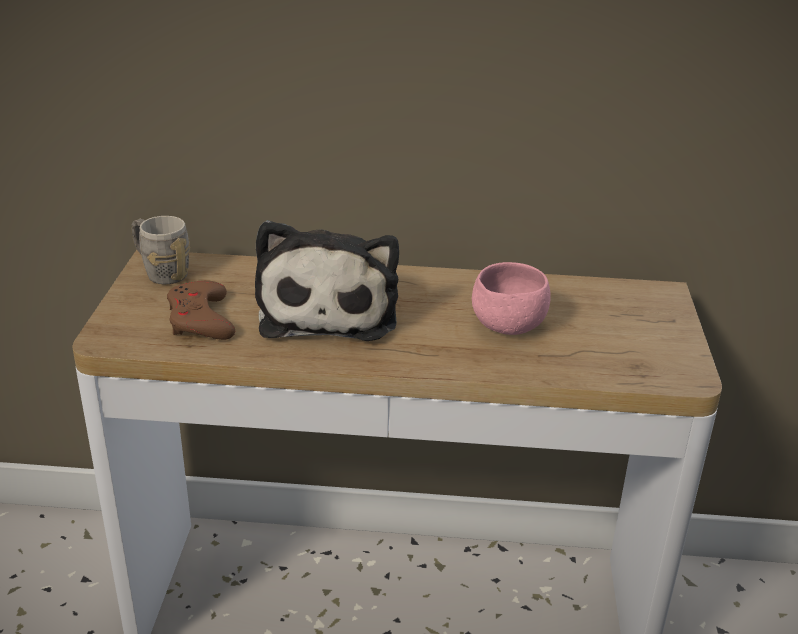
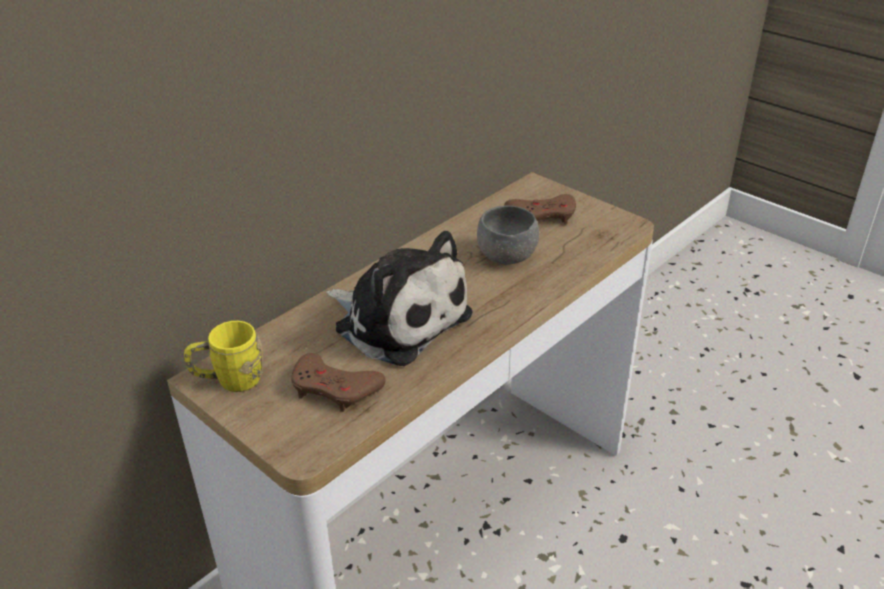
camera: 50 degrees left, 5 degrees up
grey mug [131,216,190,284] -> yellow mug [184,321,264,392]
pink bowl [472,262,551,335] -> grey bowl [477,205,539,265]
none -> brown game controller [504,194,576,224]

